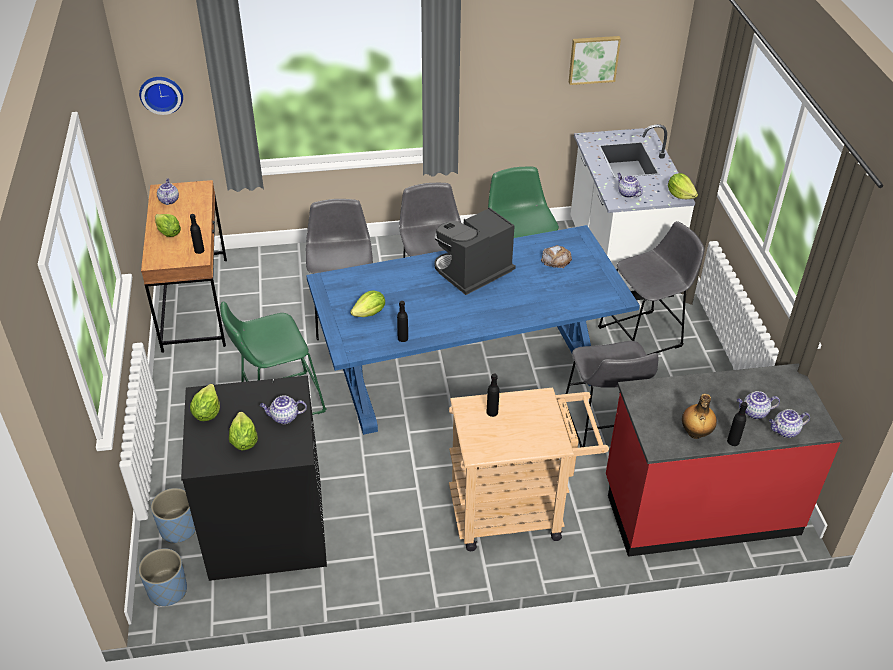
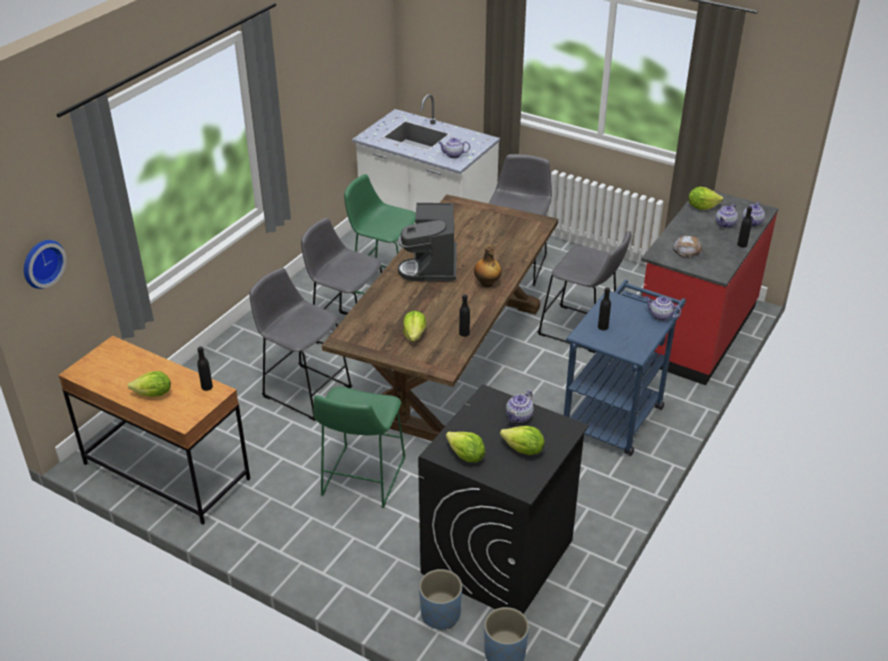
camera: 50 degrees left, 5 degrees down
teapot [157,179,179,205] -> teapot moved to [645,296,681,321]
blue dining table [306,225,640,435] -> brown dining table [322,194,558,441]
beige cart [449,388,609,551] -> blue cart [564,280,686,456]
bread [541,245,572,268] -> bread moved to [673,236,703,258]
picture [569,36,621,85] -> none
lettuce [668,173,698,199] -> lettuce moved to [688,187,723,210]
bottle [682,394,717,439] -> bottle moved to [474,245,502,287]

